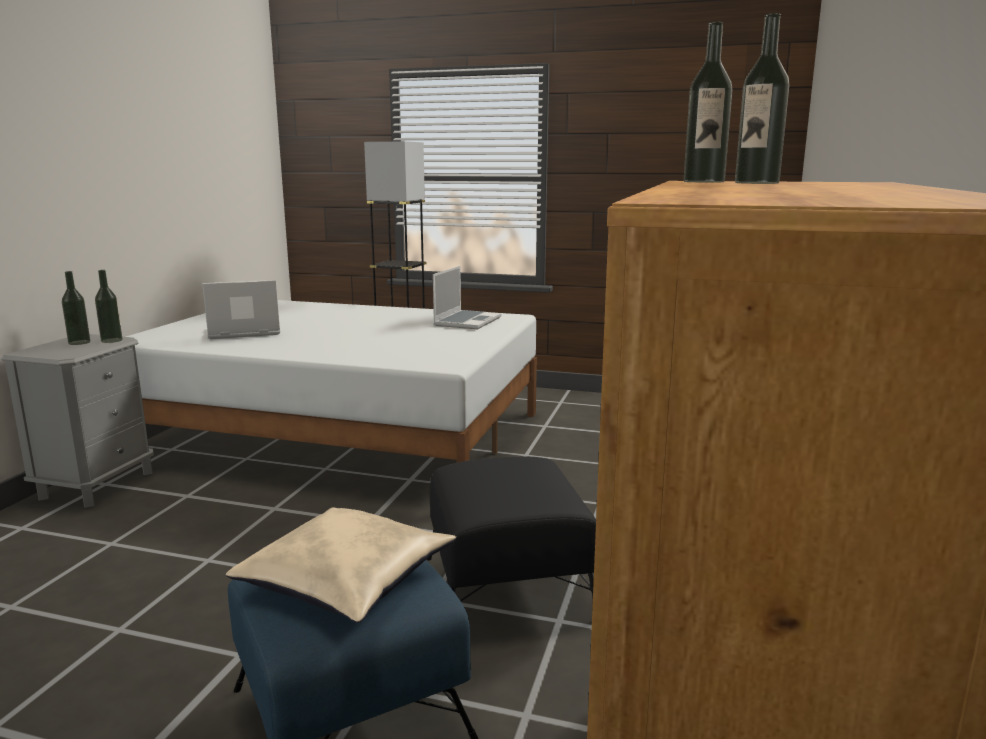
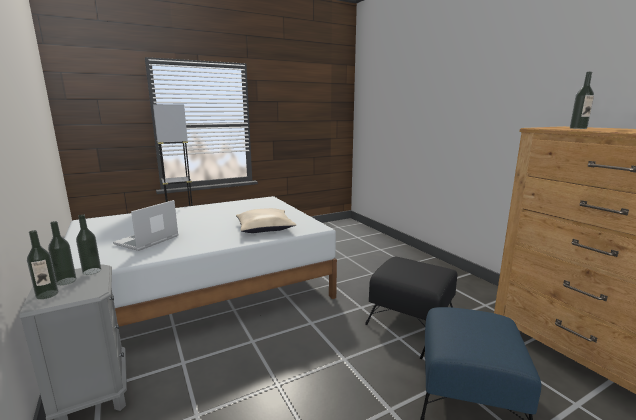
camera: 45 degrees left, 0 degrees up
beige pillow [226,507,456,623] -> beige pillow moved to [236,208,296,233]
laptop [433,266,502,329] -> none
bottle [684,22,733,183] -> bottle moved to [27,230,58,299]

